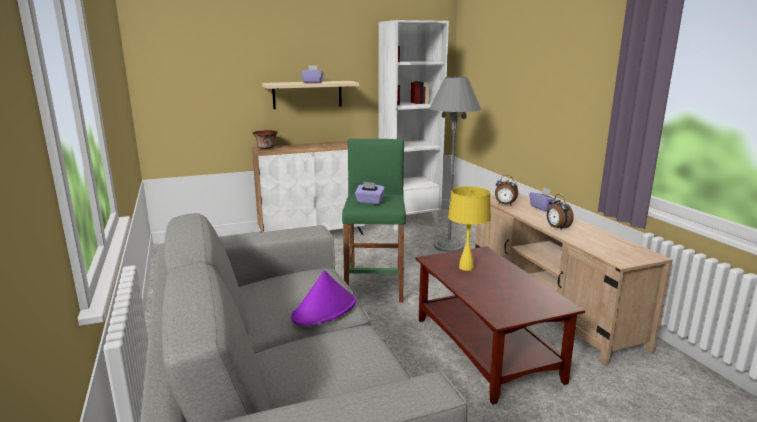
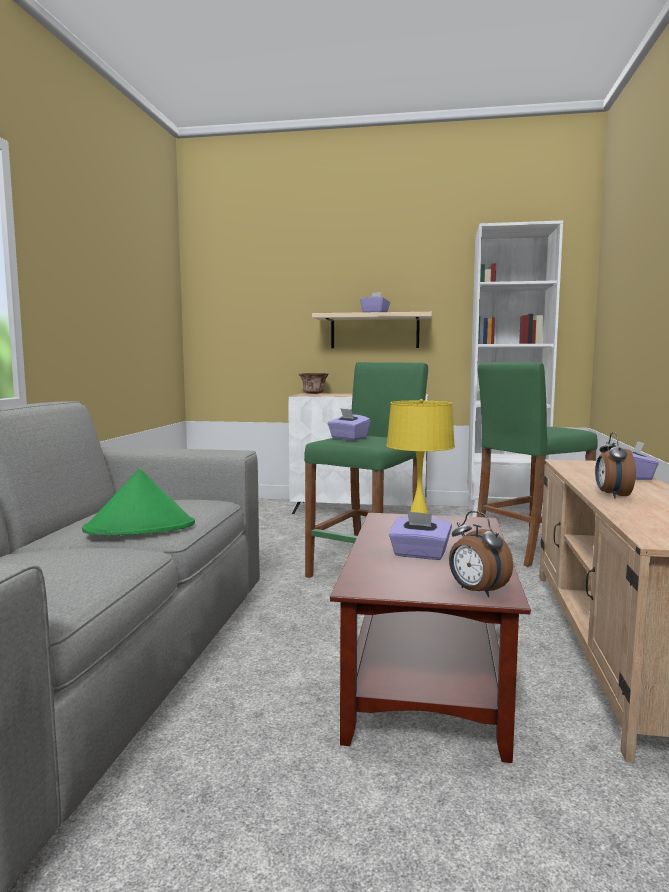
camera: 30 degrees right, 10 degrees down
purple hat [291,270,356,326] -> green hat [82,469,195,535]
grey floor lamp [429,77,481,252] -> green stool [477,362,598,567]
alarm clock [495,175,518,205] -> alarm clock moved to [449,511,513,597]
none -> purple tissue box [389,511,452,560]

